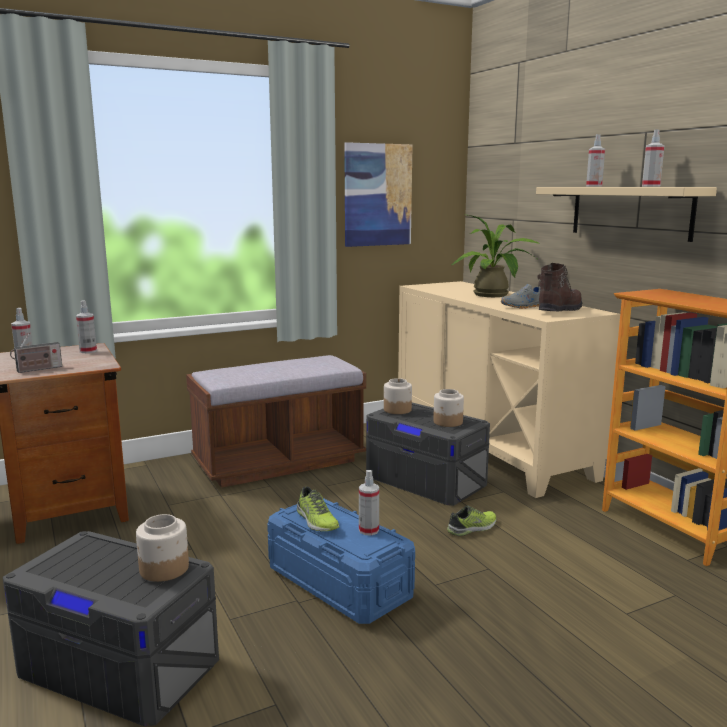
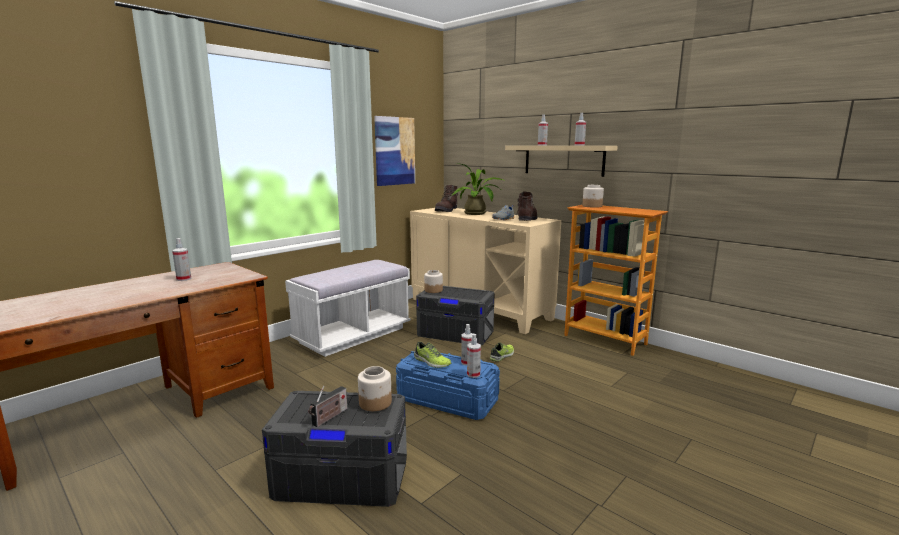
camera: 20 degrees left, 0 degrees up
radio [10,333,62,373] -> radio moved to [309,386,347,427]
spray bottle [76,300,97,353] -> spray bottle moved to [467,334,481,378]
brown bench [186,355,366,488] -> white bench [285,260,411,357]
jar [433,389,464,427] -> jar moved to [582,185,604,208]
none -> brown boot [435,185,458,212]

